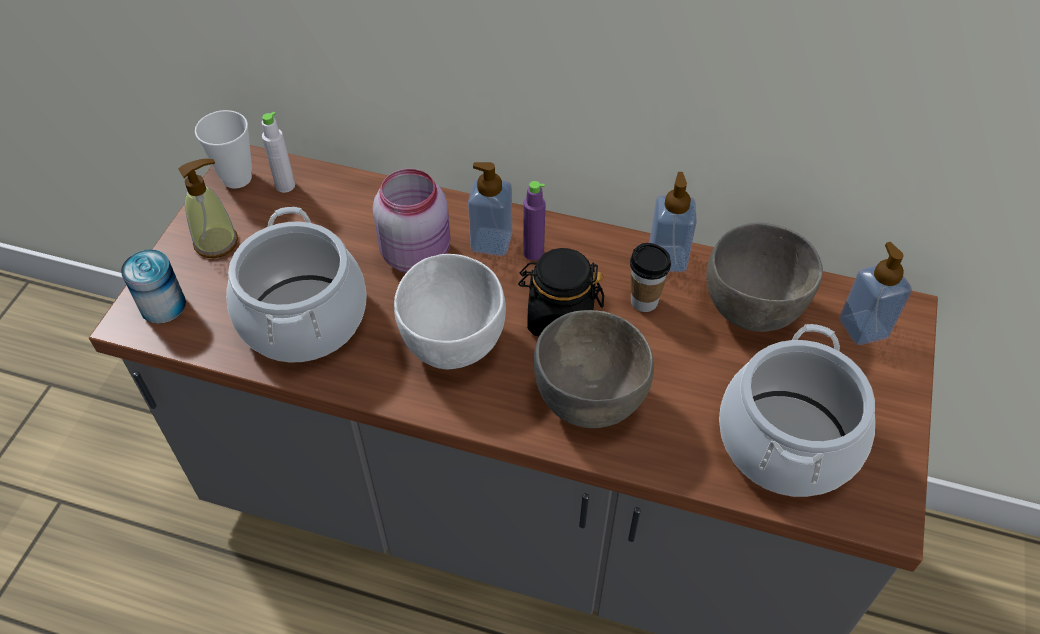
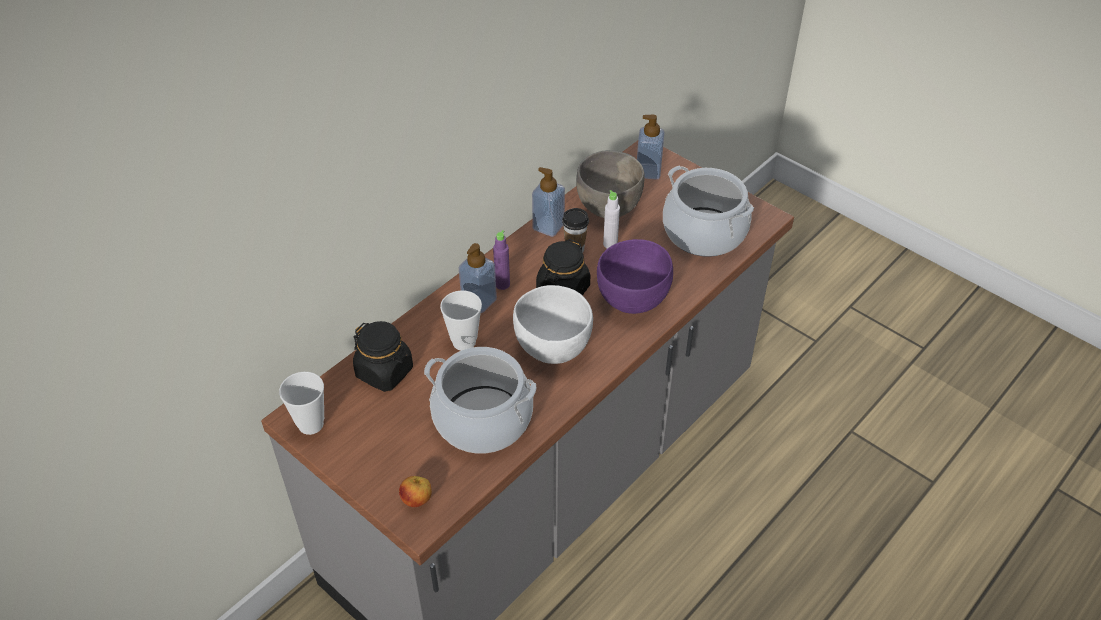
camera: 65 degrees left, 5 degrees down
can [121,249,186,324] -> apple [399,476,432,507]
soap dispenser [178,159,238,258] -> none
white bottle [262,112,295,193] -> white bottle moved to [603,190,620,249]
pink jar [373,169,450,273] -> cup [440,290,482,350]
grey bowl [534,310,654,428] -> purple bowl [597,239,673,314]
none -> black jar [353,321,413,392]

